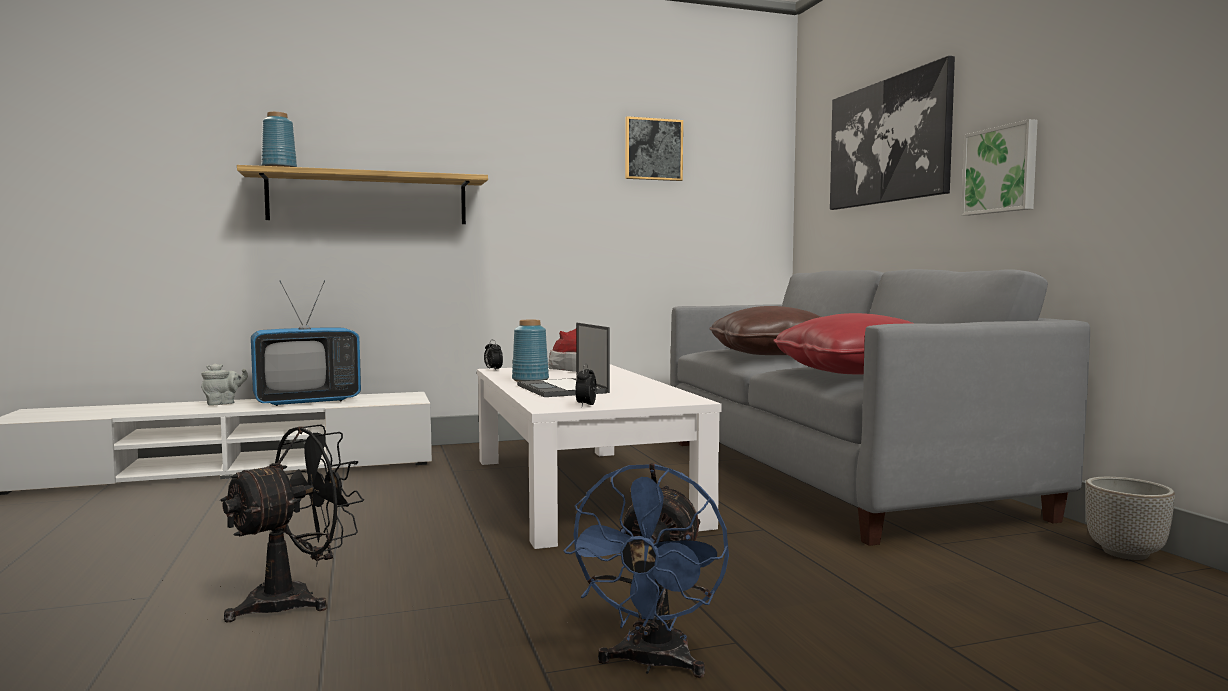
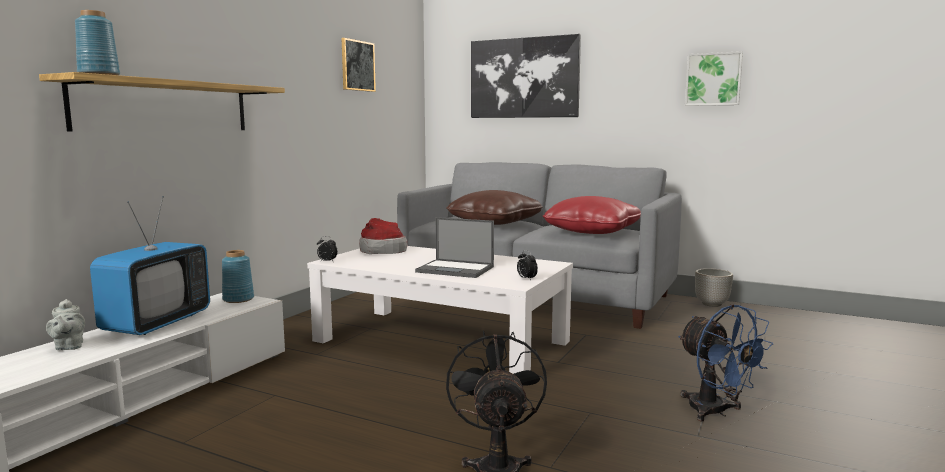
camera: 45 degrees left, 5 degrees up
grey teapot [201,364,248,406] -> grey teapot turned 150 degrees clockwise [46,299,85,350]
blue vase [512,320,549,381] -> blue vase moved to [222,250,254,303]
picture [961,119,1038,216] -> picture moved to [685,51,743,106]

